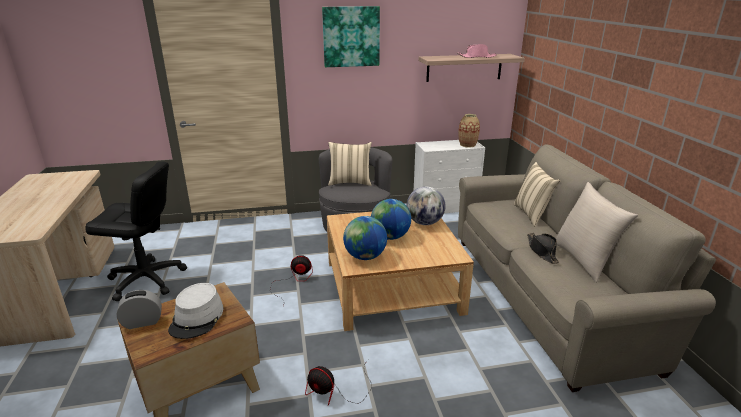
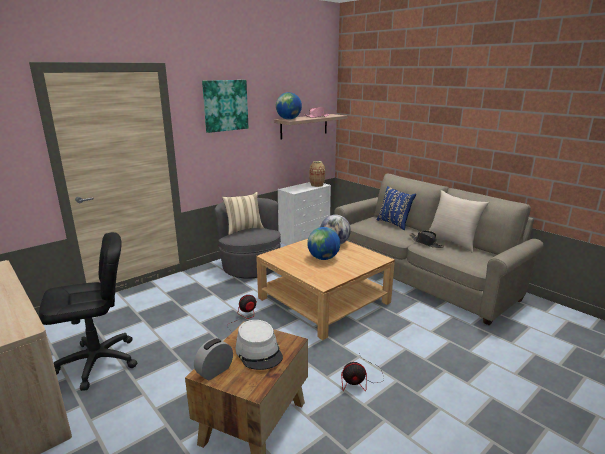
camera: 30 degrees left, 5 degrees down
globe [343,216,387,260] -> globe moved to [276,92,302,120]
beige pillow [514,162,560,227] -> blue pillow [377,186,416,230]

